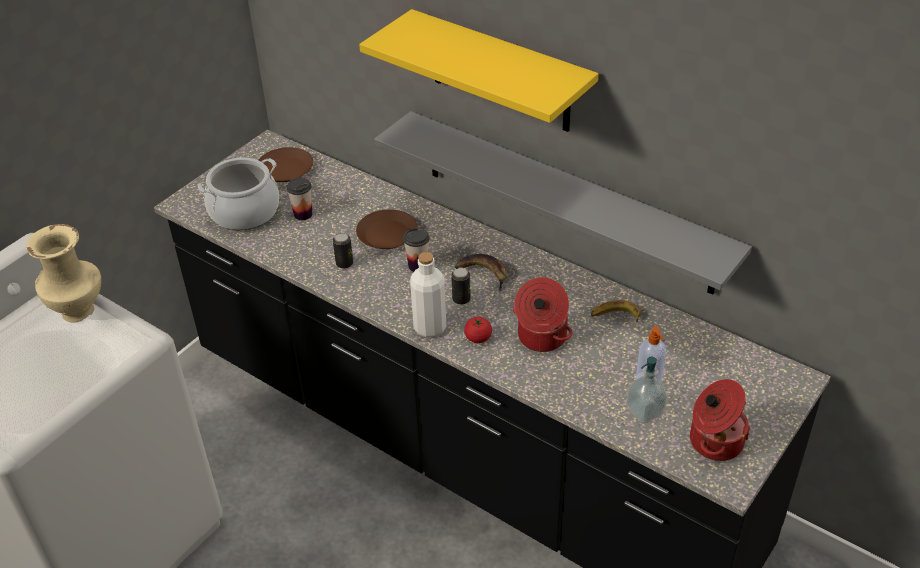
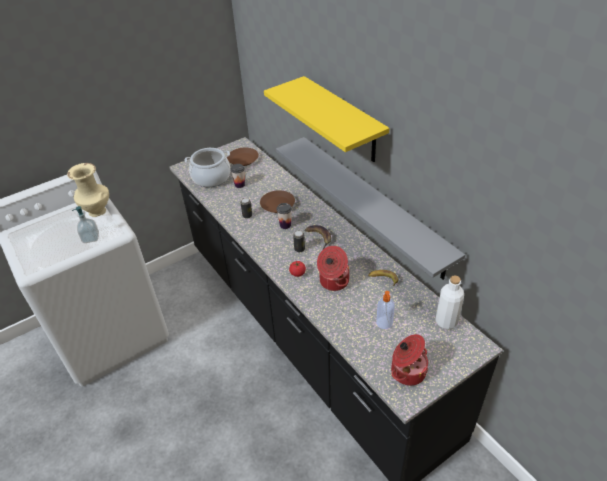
camera: 20 degrees right, 0 degrees up
white bottle [410,252,446,337] -> white bottle moved to [436,275,464,329]
soap dispenser [626,357,667,423] -> soap dispenser moved to [72,206,99,243]

